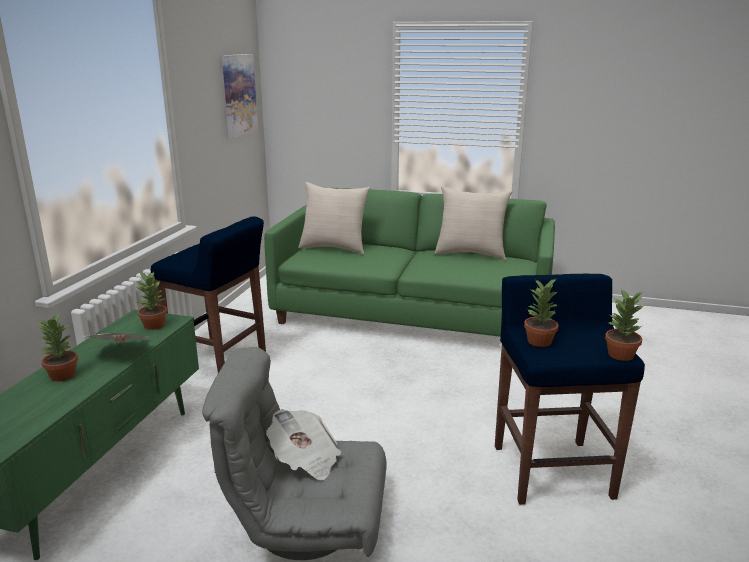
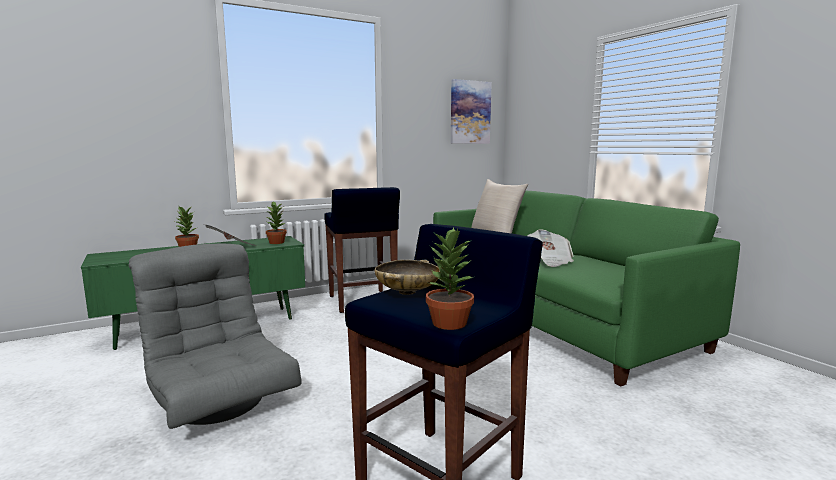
camera: 45 degrees right, 10 degrees down
newspaper [266,409,341,480] -> newspaper moved to [528,230,574,267]
beige pillow [434,186,512,260] -> none
potted plant [524,278,559,347] -> beige bowl [375,260,441,295]

